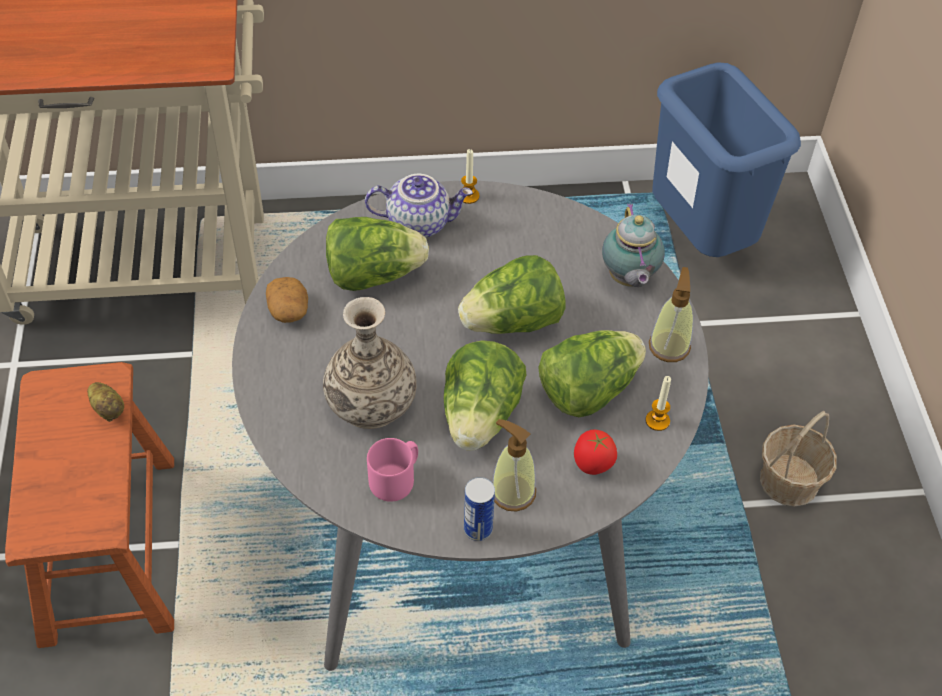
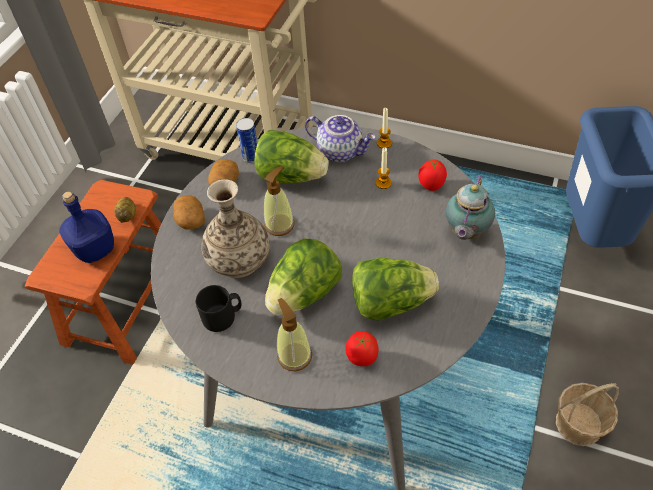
camera: 30 degrees right, 0 degrees up
pink mug [367,438,418,502] -> black mug [196,285,242,332]
lettuce [458,255,565,334] -> none
can [464,477,495,541] -> can moved to [236,118,257,163]
candle [645,376,671,431] -> candle moved to [376,148,392,189]
soap dispenser [649,267,693,362] -> soap dispenser moved to [264,166,295,236]
none -> blue bottle [59,191,114,263]
none -> potato [173,195,205,230]
none -> tomato [418,160,447,191]

